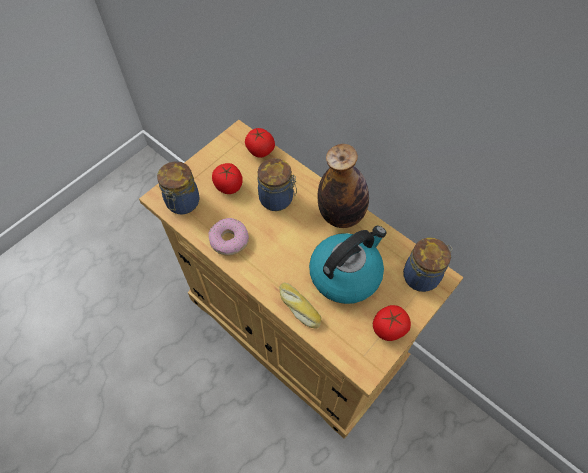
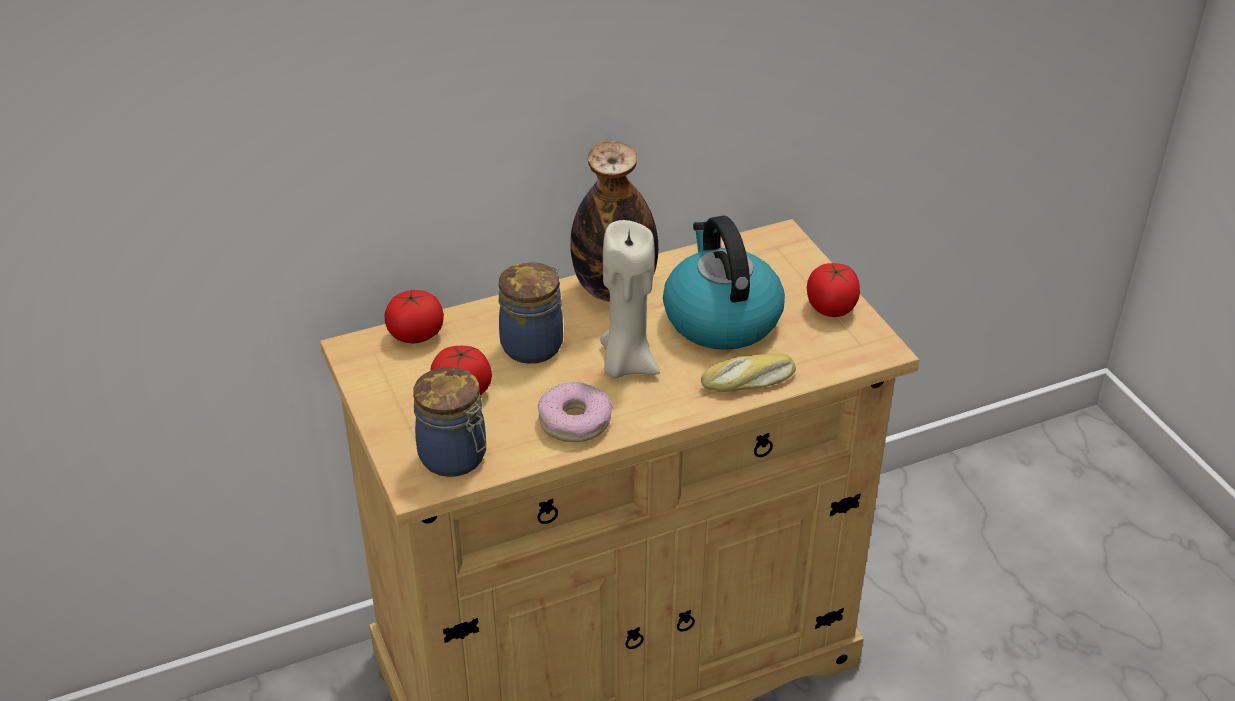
camera: 65 degrees left, 20 degrees down
jar [403,238,453,292] -> none
none -> beige candle [600,220,660,378]

